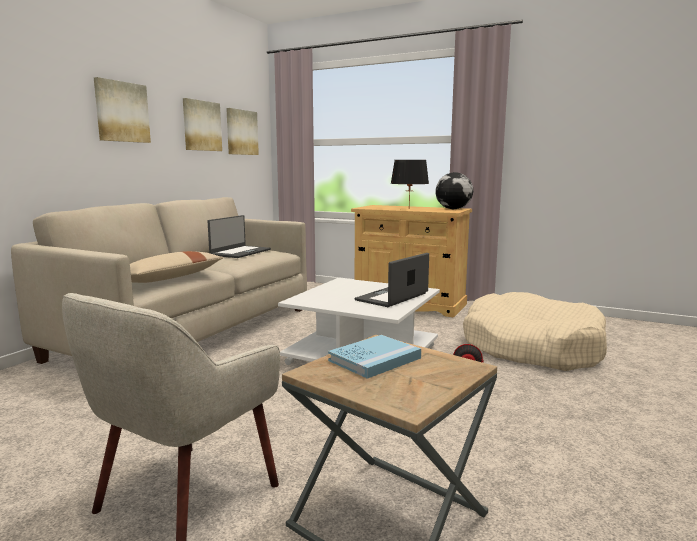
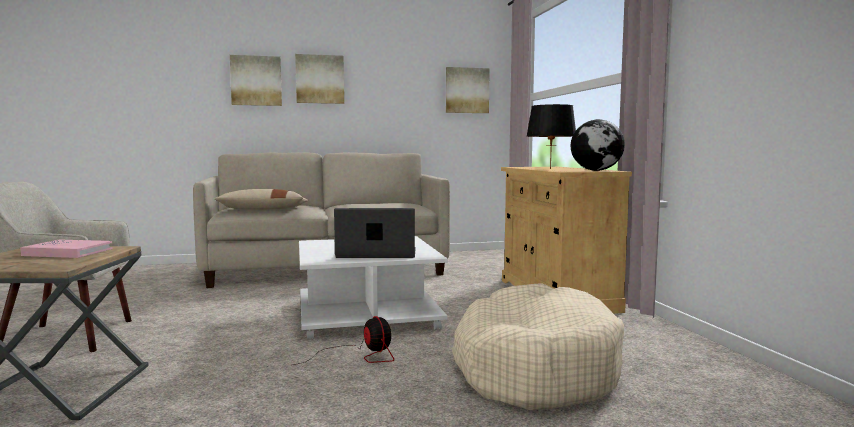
camera: 50 degrees right, 5 degrees down
picture [183,98,222,151] -> picture moved to [230,55,282,106]
laptop [207,215,271,258] -> none
blue book [328,335,421,379] -> pink book [20,239,113,258]

